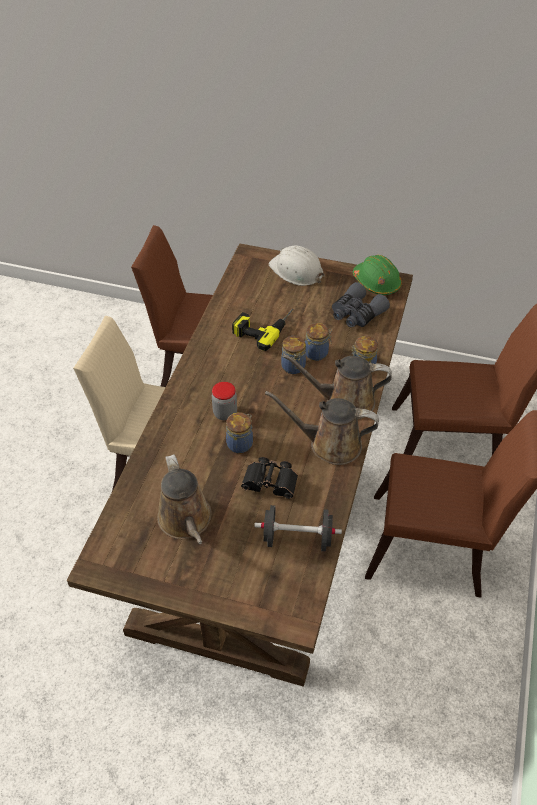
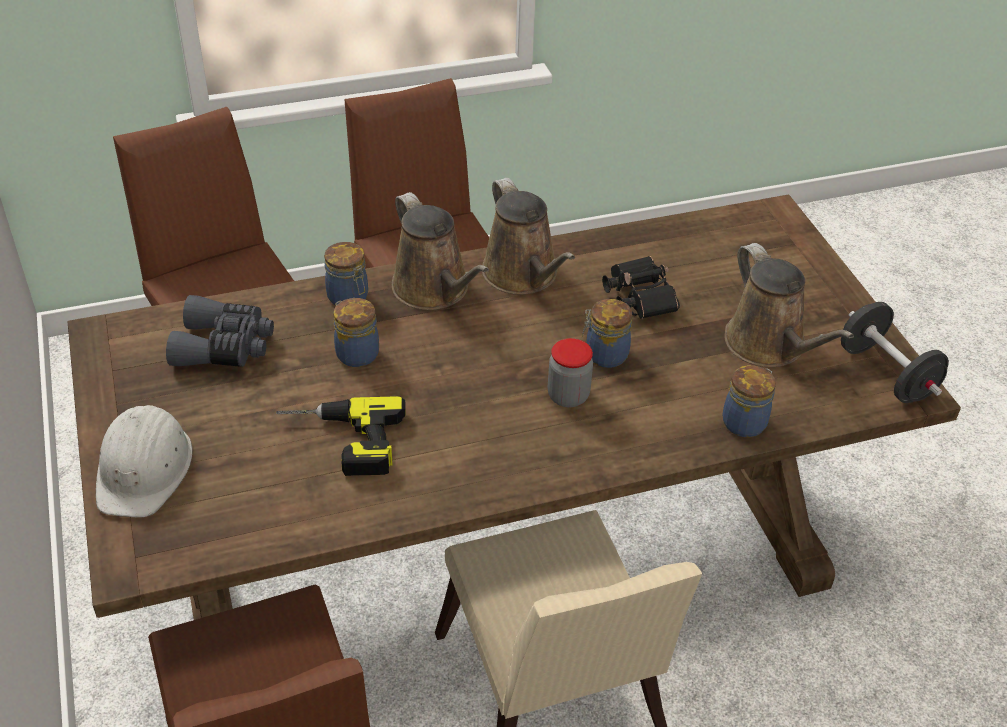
camera: 125 degrees left, 5 degrees down
brown watering can [157,455,211,545] -> brown watering can turned 120 degrees clockwise [724,243,854,367]
black dumbbell [254,505,342,551] -> black dumbbell moved to [841,302,949,403]
jar [281,336,306,374] -> jar moved to [722,365,776,437]
green hard hat [353,255,402,295] -> none

